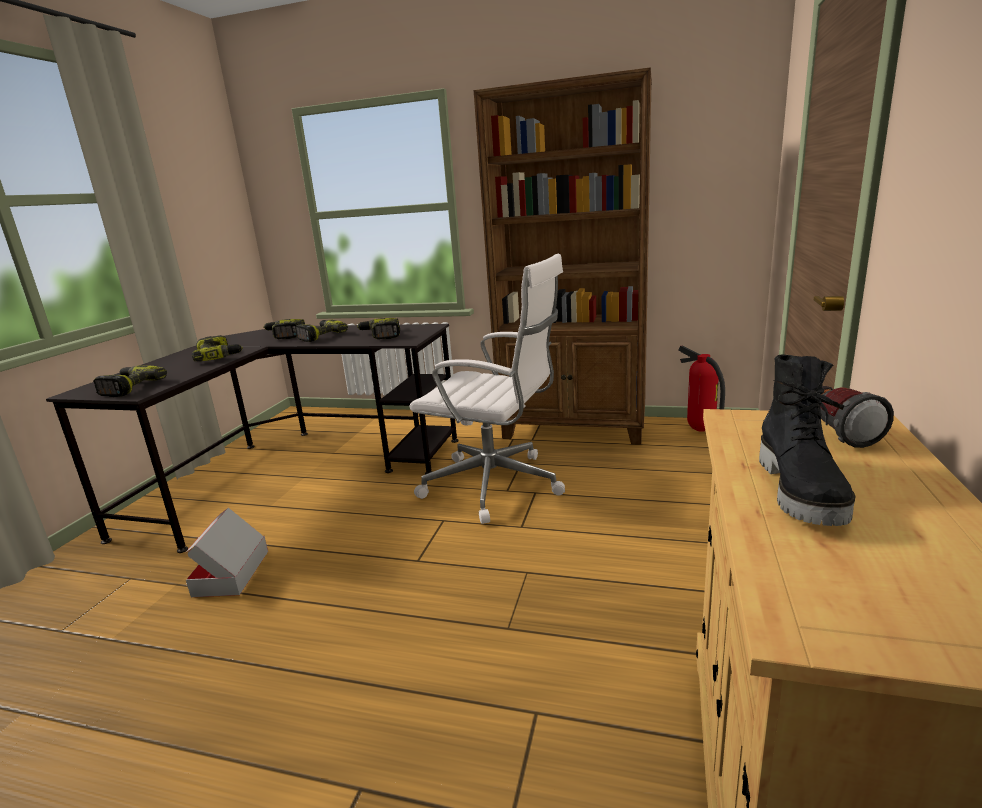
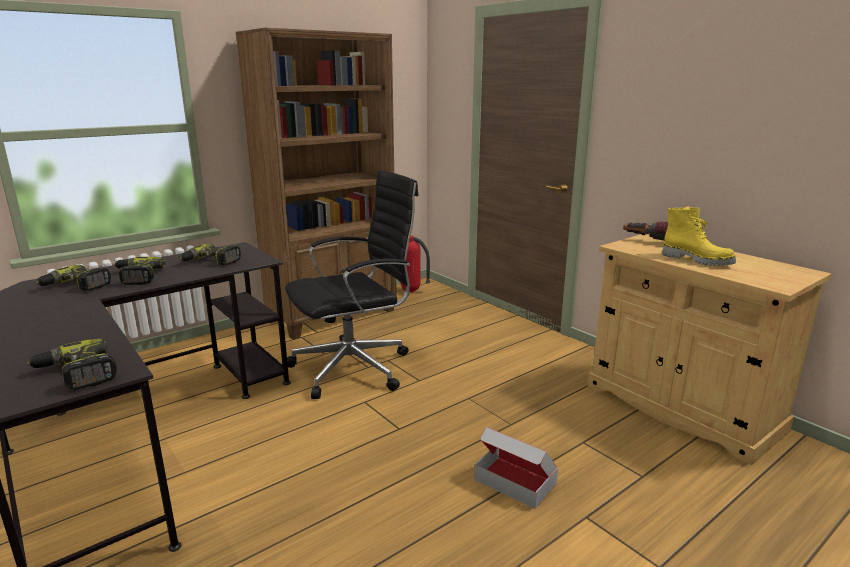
camera: 55 degrees left, 0 degrees up
cardboard box [185,508,268,597] -> cardboard box moved to [474,427,558,509]
power drill [192,335,243,361] -> none
white office chair [409,254,565,524] -> black office chair [285,170,419,399]
black boot [759,355,855,526] -> yellow boot [662,206,736,266]

